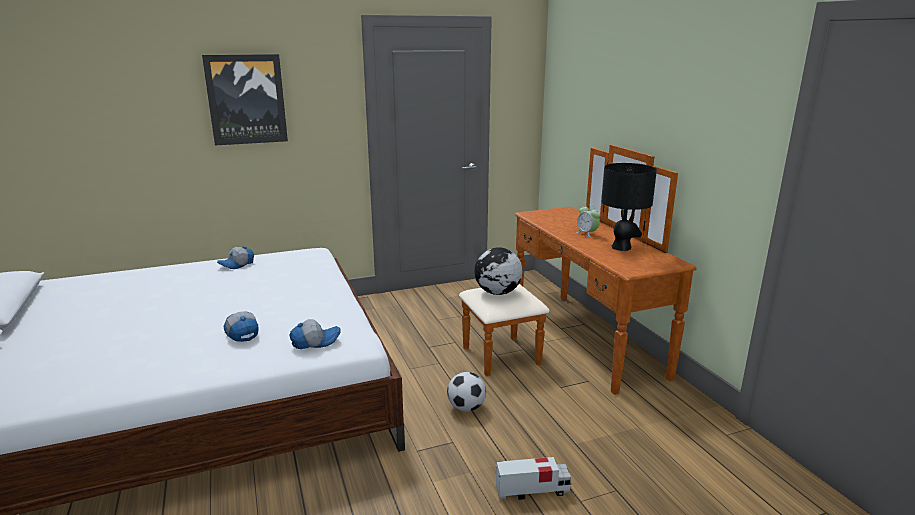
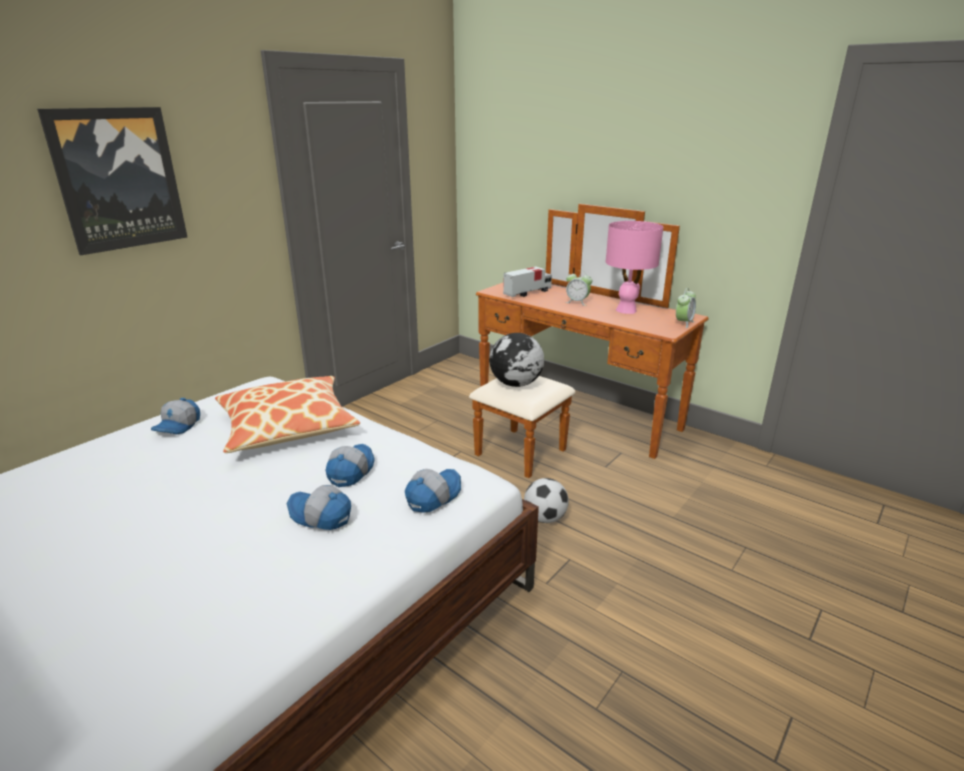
camera: 30 degrees left, 5 degrees up
toy truck [496,457,572,500] -> toy truck moved to [503,267,552,297]
black table lamp [601,163,657,251] -> pink table lamp [606,221,663,314]
none -> pillow [215,376,360,453]
none -> cap [326,444,375,487]
none -> alarm clock [676,288,696,328]

